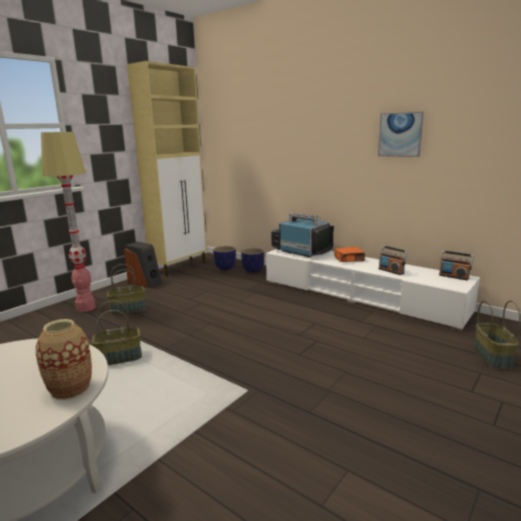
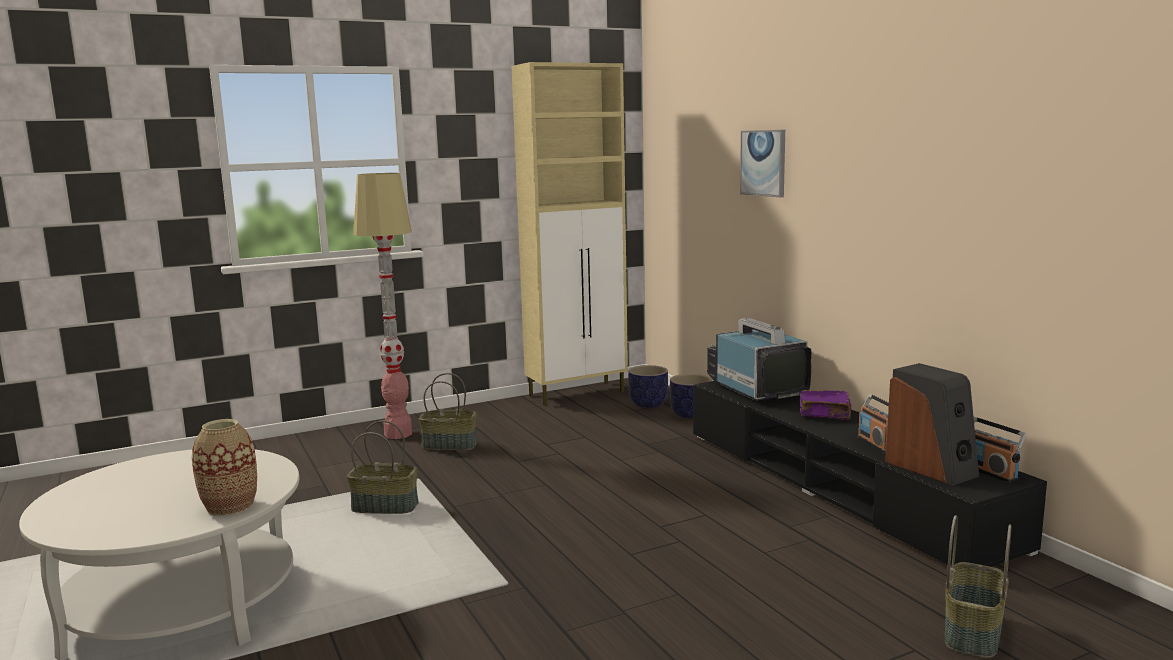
camera: 25 degrees right, 5 degrees down
speaker [124,242,162,288] -> speaker moved to [885,363,979,486]
white tv stand [266,249,480,330] -> black tv stand [693,381,1047,567]
orange book [334,246,366,262] -> purple book [800,390,852,420]
picture [378,112,424,157] -> picture moved to [740,130,785,197]

